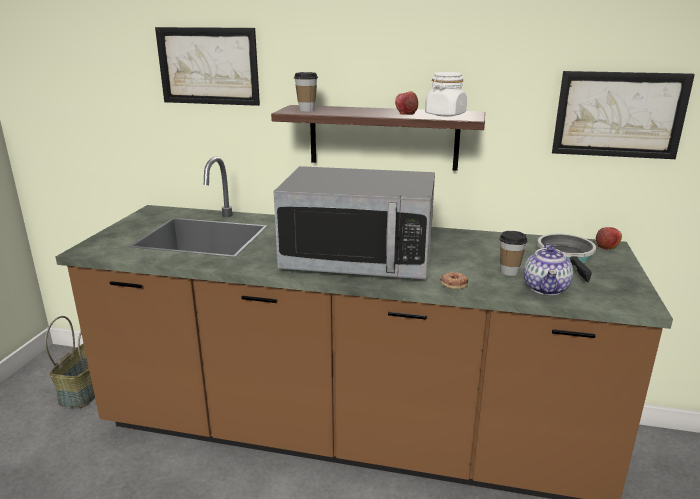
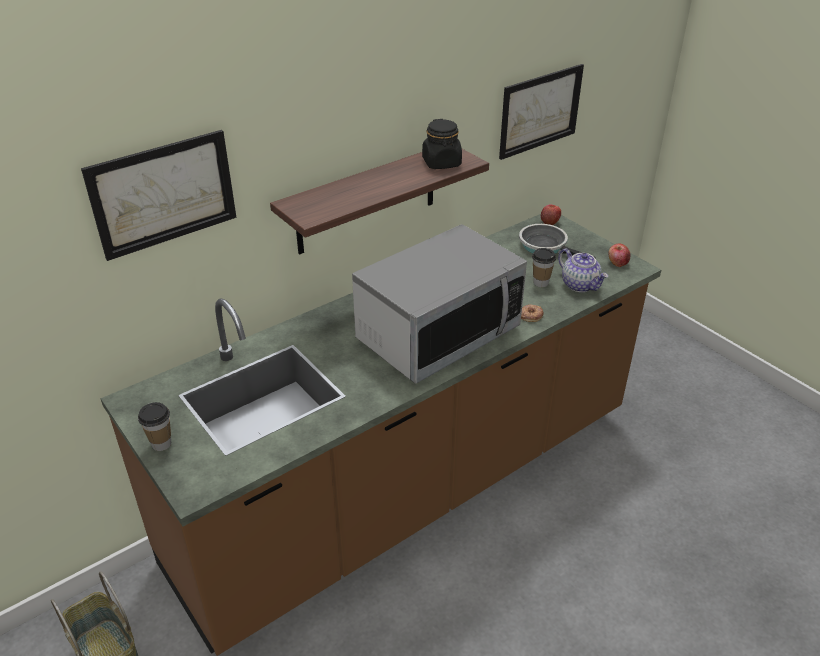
camera: 50 degrees left, 15 degrees up
cup [294,72,318,111] -> cup moved to [138,402,171,451]
apple [395,91,418,115] -> apple moved to [608,243,631,267]
white jar [425,72,467,117] -> black jar [422,119,462,169]

